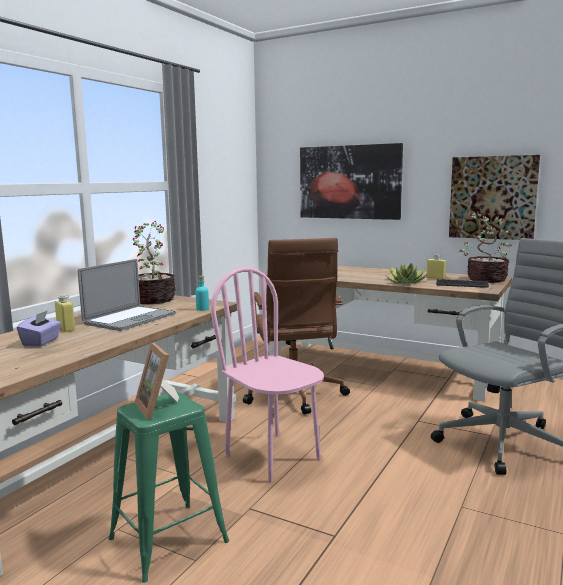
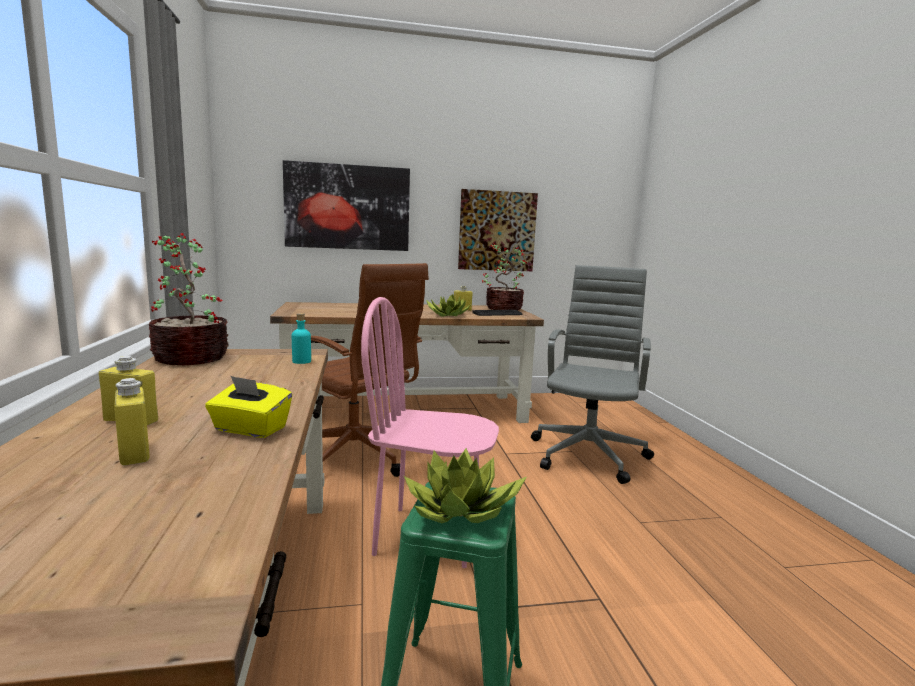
camera: 40 degrees left, 0 degrees up
purple tissue box [17,310,61,347] -> yellow bottle [115,378,149,466]
laptop [78,259,176,331] -> none
picture frame [134,343,179,419] -> potted plant [404,448,527,523]
none -> yellow tissue box [205,376,292,438]

